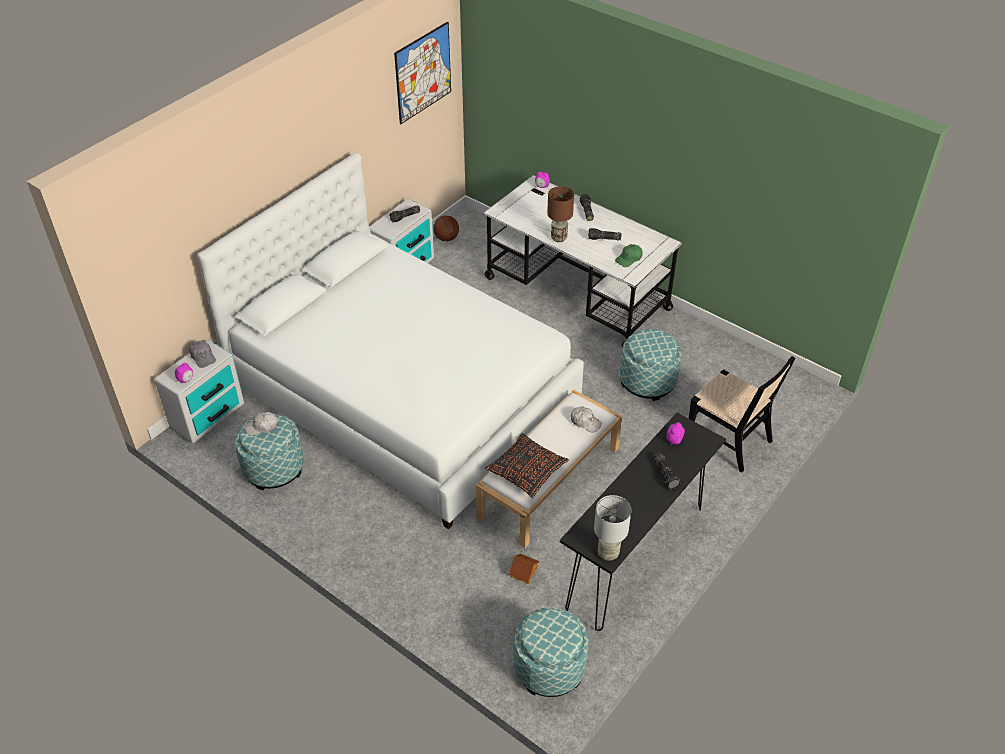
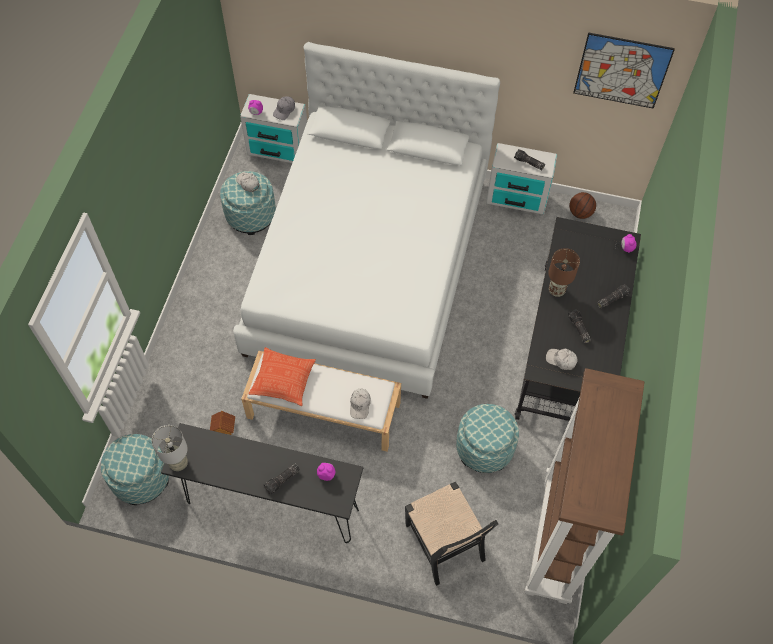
camera: 65 degrees right, 15 degrees up
white desk [483,175,682,348] -> black desk [514,217,641,421]
black pillow [485,433,569,498] -> orange pillow [248,347,316,406]
green cap [615,244,643,267] -> white cap [546,349,578,370]
chair [689,356,796,473] -> chair turned 45 degrees counterclockwise [405,481,498,586]
none -> brown bookcase [524,368,645,604]

